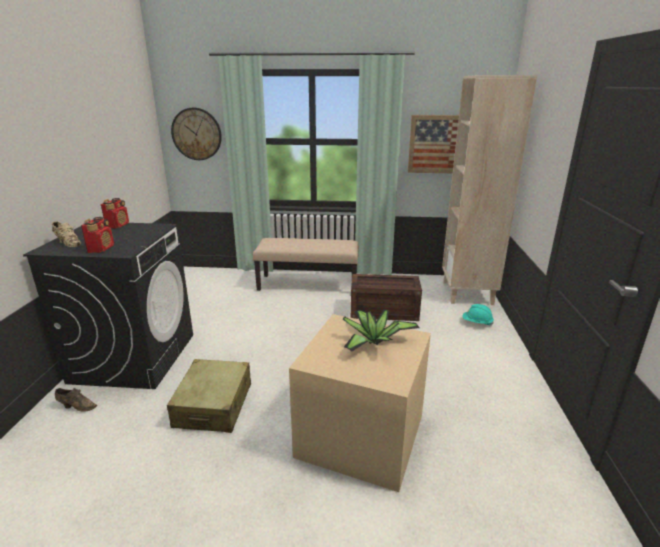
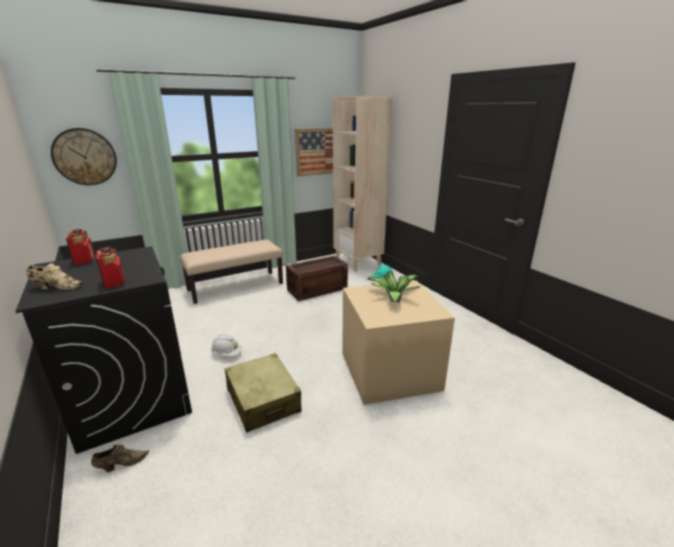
camera: 35 degrees left, 0 degrees up
none -> white hard hat [211,334,242,356]

